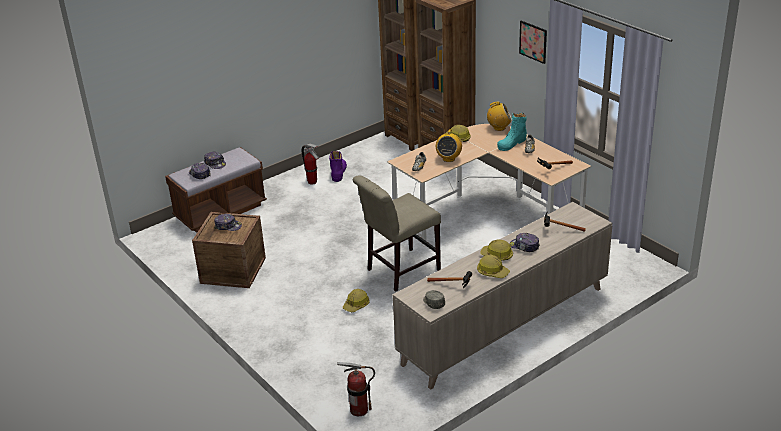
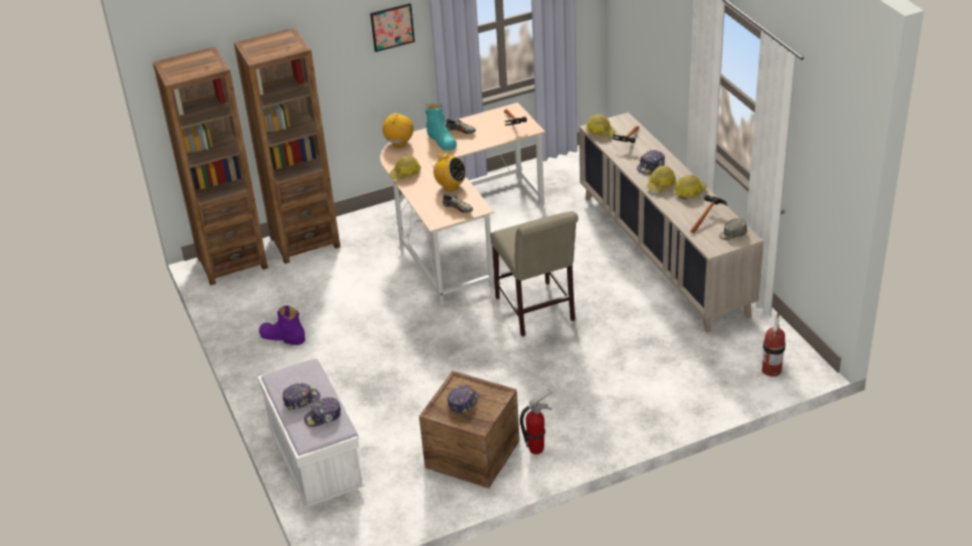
camera: 75 degrees left, 5 degrees up
brown bench [165,147,267,233] -> white bench [258,358,365,507]
fire extinguisher [302,144,319,185] -> fire extinguisher moved to [520,389,552,454]
hard hat [343,289,370,312] -> hard hat moved to [586,114,616,138]

